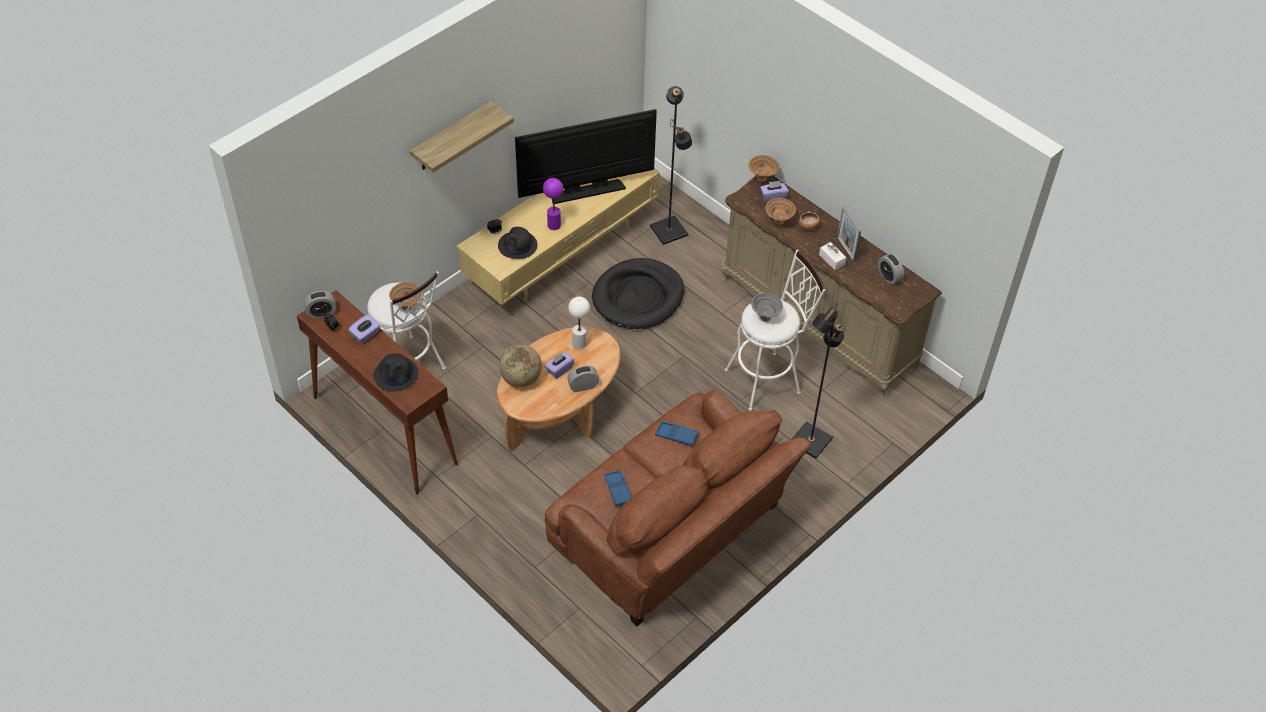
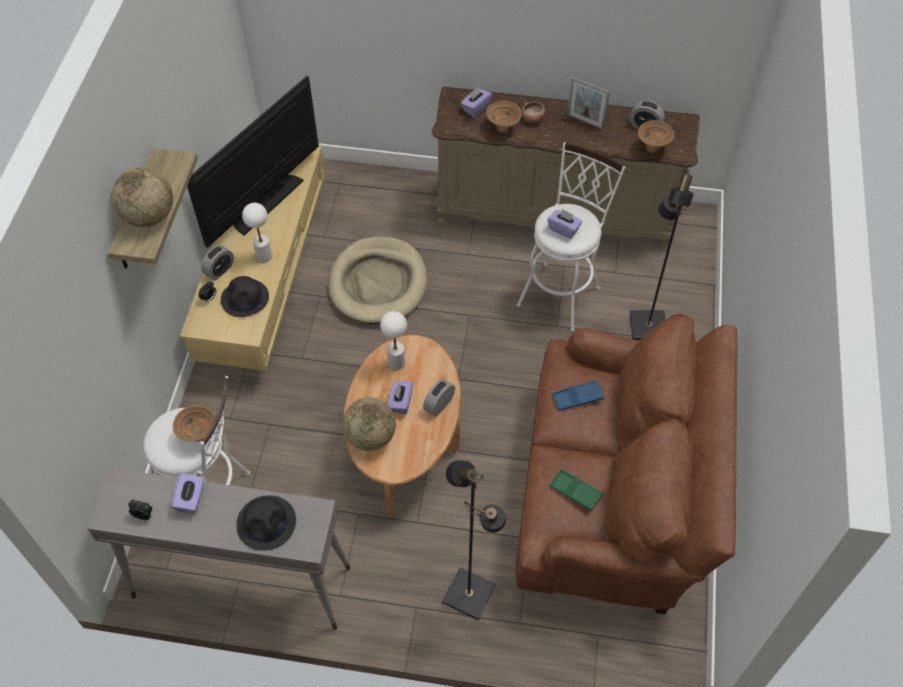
camera: 35 degrees left, 5 degrees up
brown console table [297,290,458,495] -> grey console table [87,468,351,630]
alarm clock [304,291,336,319] -> alarm clock moved to [201,245,234,280]
purple table lamp [543,178,563,230] -> white table lamp [242,203,272,263]
black dog bed [592,258,684,329] -> beige dog bed [329,237,427,324]
blue tray [604,470,632,506] -> green tray [549,469,603,511]
black floor lamp [650,86,692,245] -> black floor lamp moved to [442,460,506,620]
brown bowl [748,155,779,182] -> brown bowl moved to [638,120,674,153]
grey bowl [751,293,783,322] -> purple tissue box [547,209,582,239]
white tissue box [819,242,846,270] -> none
none -> globe [112,167,173,227]

